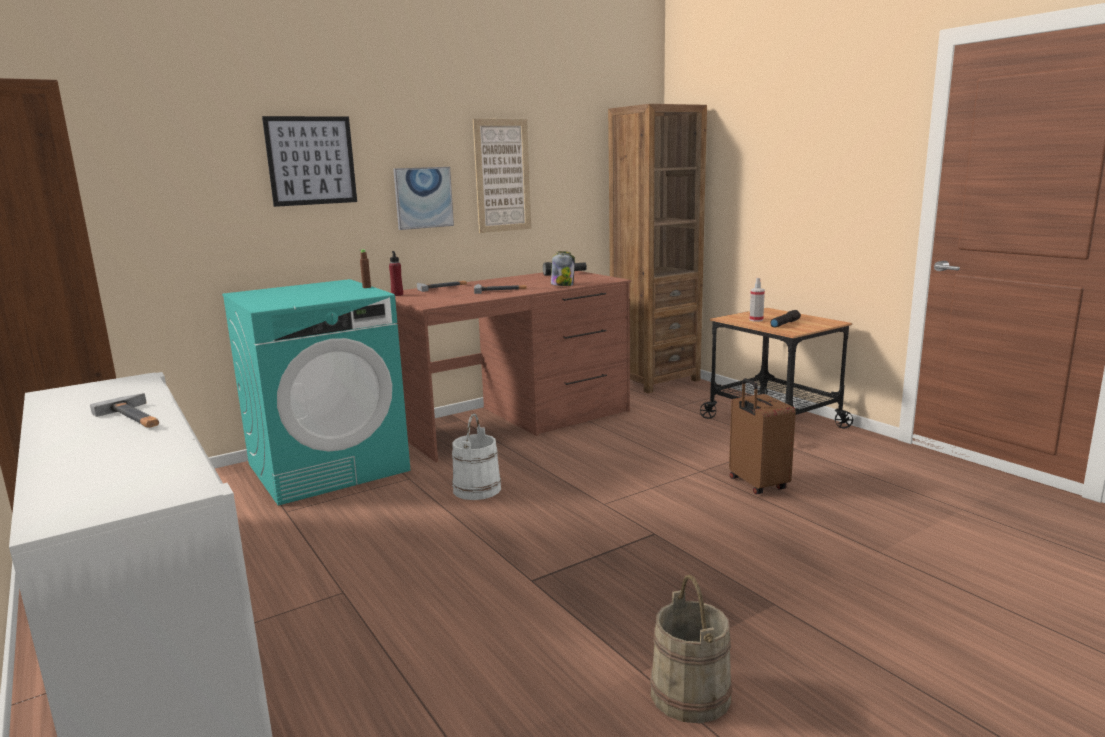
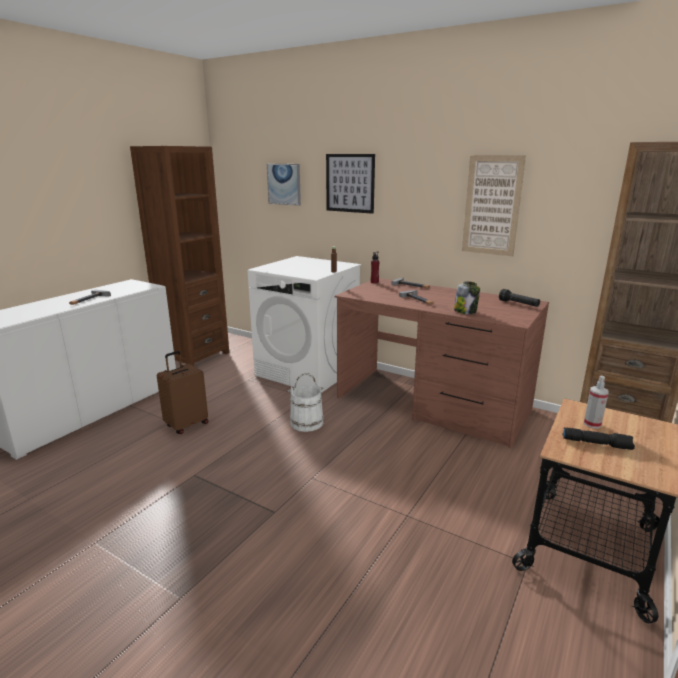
camera: 65 degrees right, 5 degrees up
turquoise washing machine [222,279,410,506] -> white washing machine [248,256,361,393]
picture [393,167,454,230] -> picture moved to [267,164,301,206]
beige bucket [650,575,732,723] -> none
brown suitcase [729,378,796,494] -> brown suitcase moved to [157,351,208,434]

